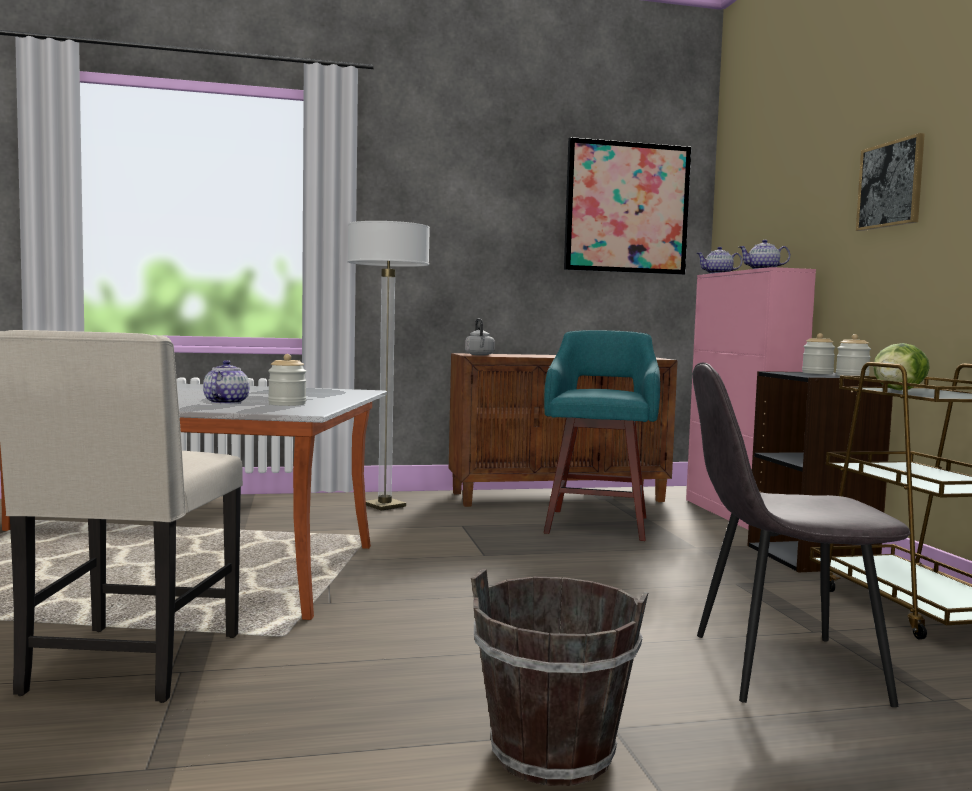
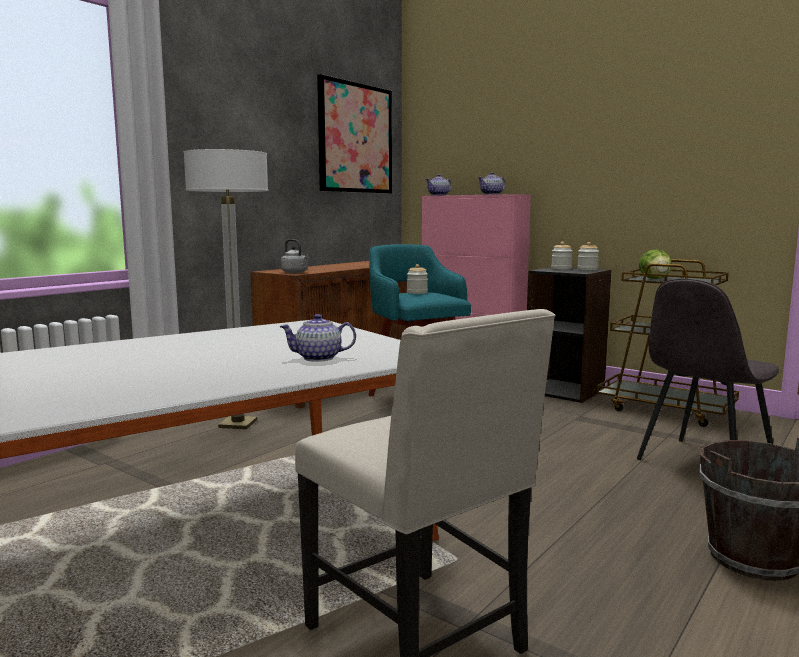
camera: 40 degrees left, 5 degrees up
teapot [203,360,249,404] -> teapot turned 60 degrees counterclockwise [279,314,356,362]
jar [268,354,306,406] -> jar moved to [407,264,428,294]
picture [856,133,925,231] -> none

